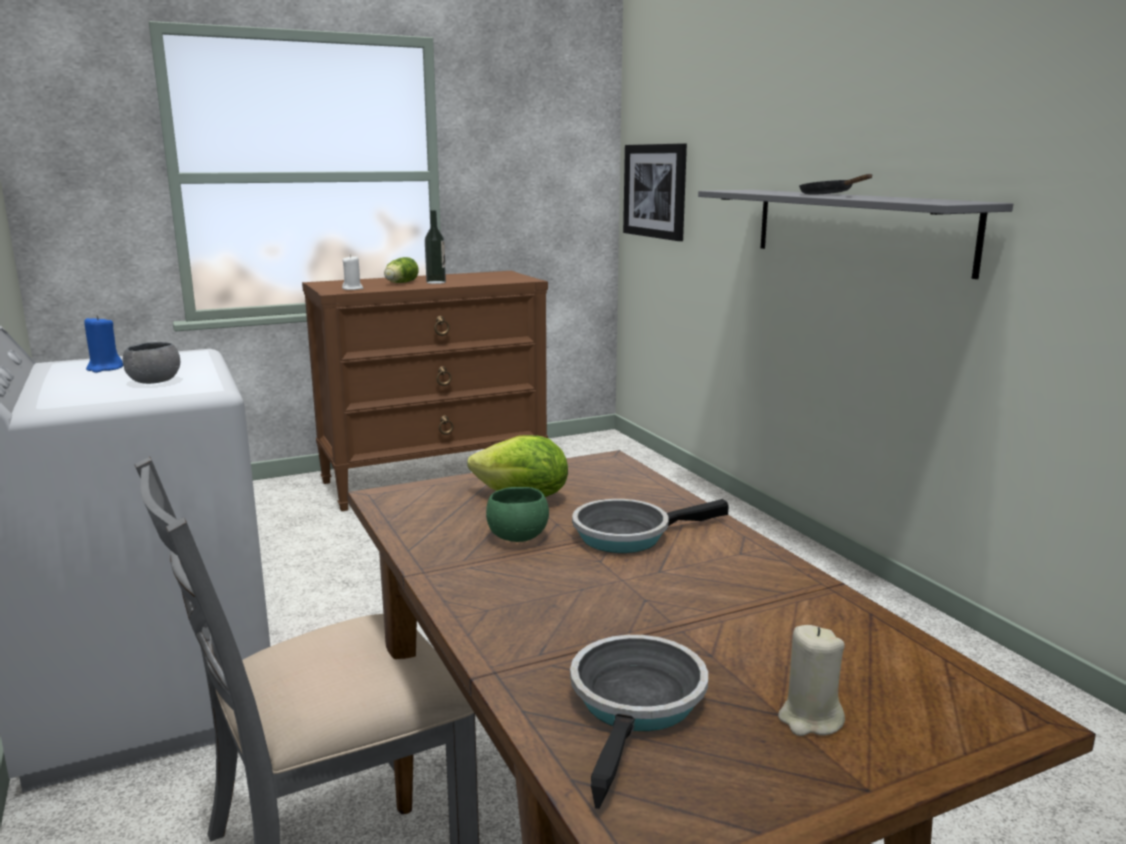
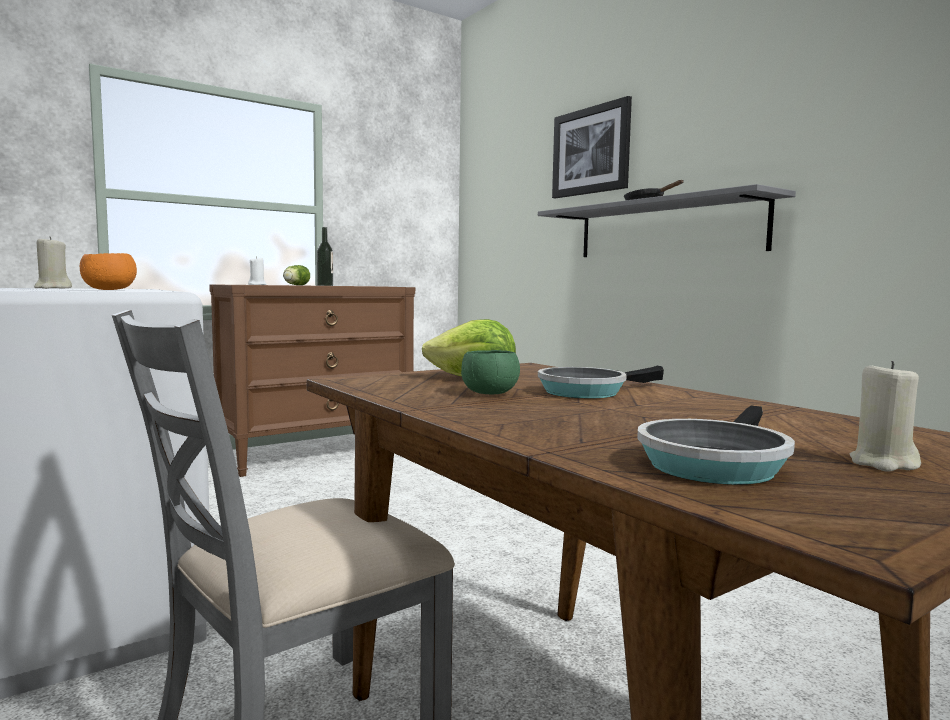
camera: 10 degrees left, 10 degrees down
blue candle [84,315,123,373] -> beige candle [34,236,72,289]
grey bowl [123,342,180,384] -> orange bowl [79,253,137,290]
frying pan [570,635,708,809] -> frying pan turned 150 degrees counterclockwise [637,406,795,485]
picture [623,143,687,241] -> picture moved to [552,96,632,199]

